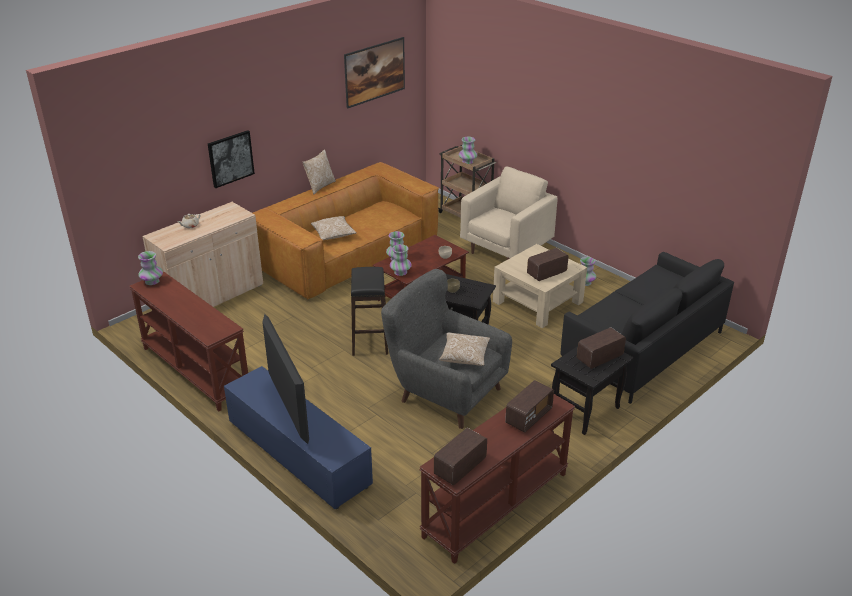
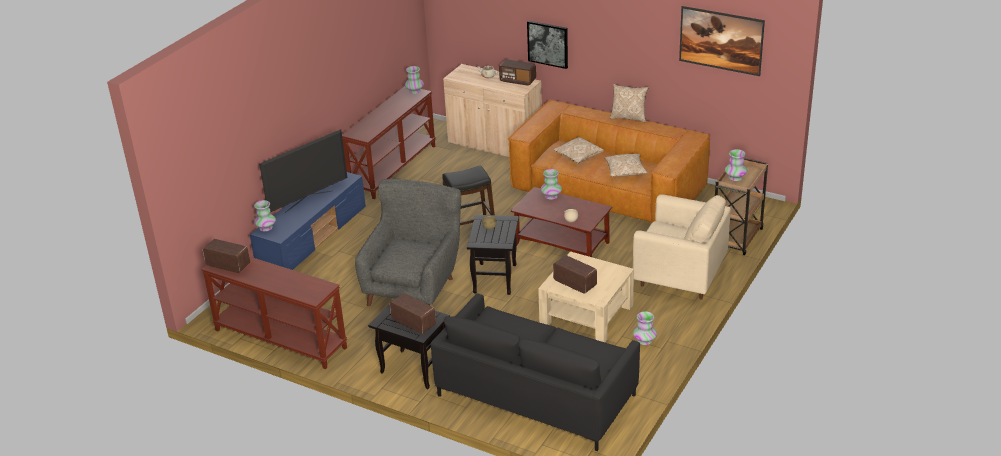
camera: 75 degrees right, 0 degrees up
vase [390,244,412,276] -> vase moved to [254,200,276,231]
pillow [439,333,490,366] -> pillow moved to [605,154,648,177]
radio [505,380,554,432] -> radio moved to [499,59,536,86]

